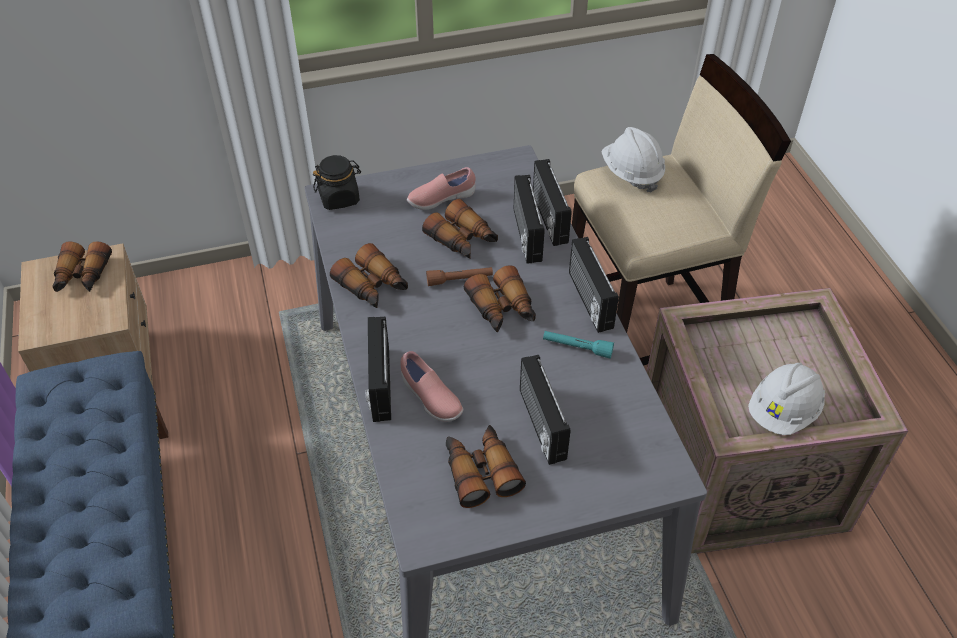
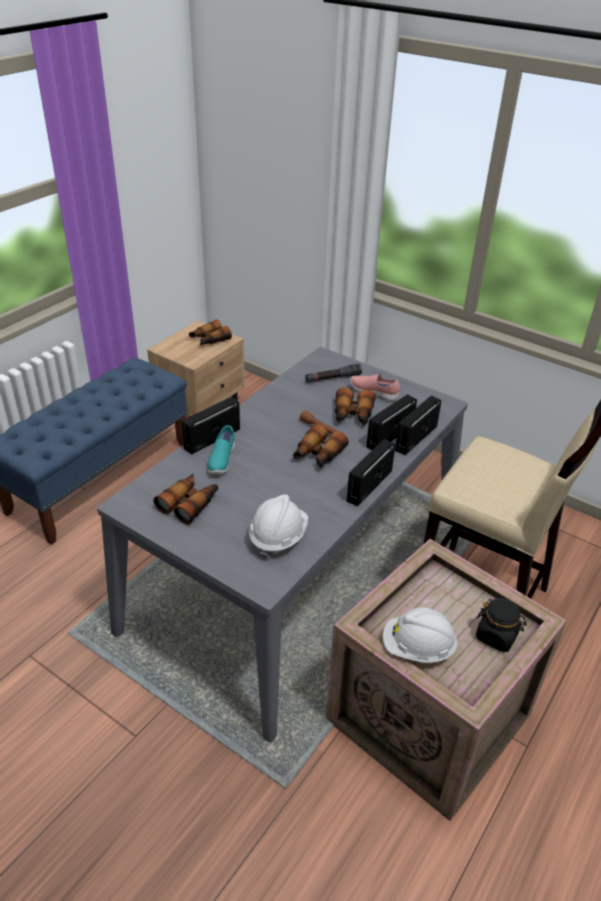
camera: 50 degrees right, 10 degrees down
black jar [313,155,361,210] -> black jar moved to [476,598,527,652]
binoculars [330,243,408,308] -> none
pink shoe [400,351,463,422] -> turquoise shoe [208,425,235,474]
radio [520,355,571,465] -> none
turquoise flashlight [543,331,614,359] -> none
white hard hat [602,127,665,193] -> white hard hat moved to [249,494,308,559]
none -> black flashlight [305,364,362,383]

